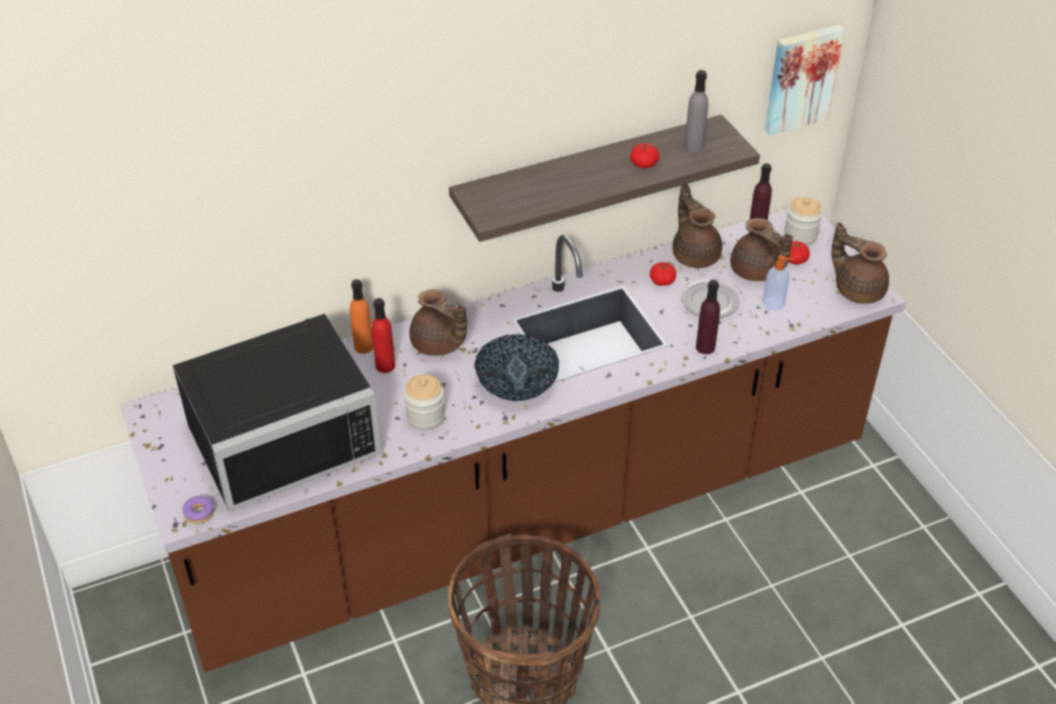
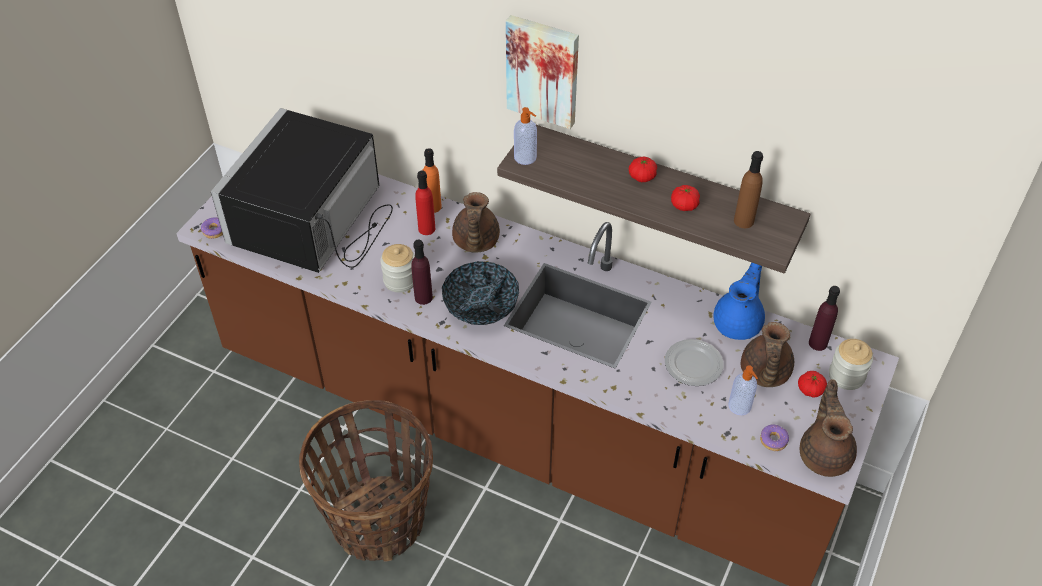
camera: 50 degrees right, 5 degrees up
black microwave [173,314,382,512] -> black microwave turned 90 degrees clockwise [211,108,393,273]
tomato [650,262,676,286] -> tomato moved to [629,157,657,182]
brown teapot [672,184,722,268] -> blue teapot [713,262,765,340]
grey bottle [684,70,708,153] -> brown bottle [734,151,763,228]
purple bottle [696,280,720,354] -> purple bottle moved to [411,240,433,305]
picture [765,25,845,136] -> picture moved to [506,15,579,129]
none -> soap dispenser [514,107,537,165]
none -> donut [760,425,789,451]

